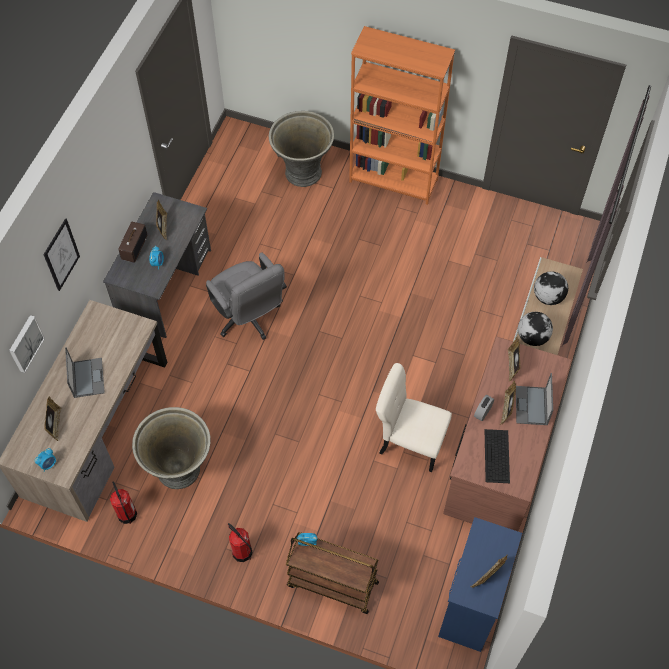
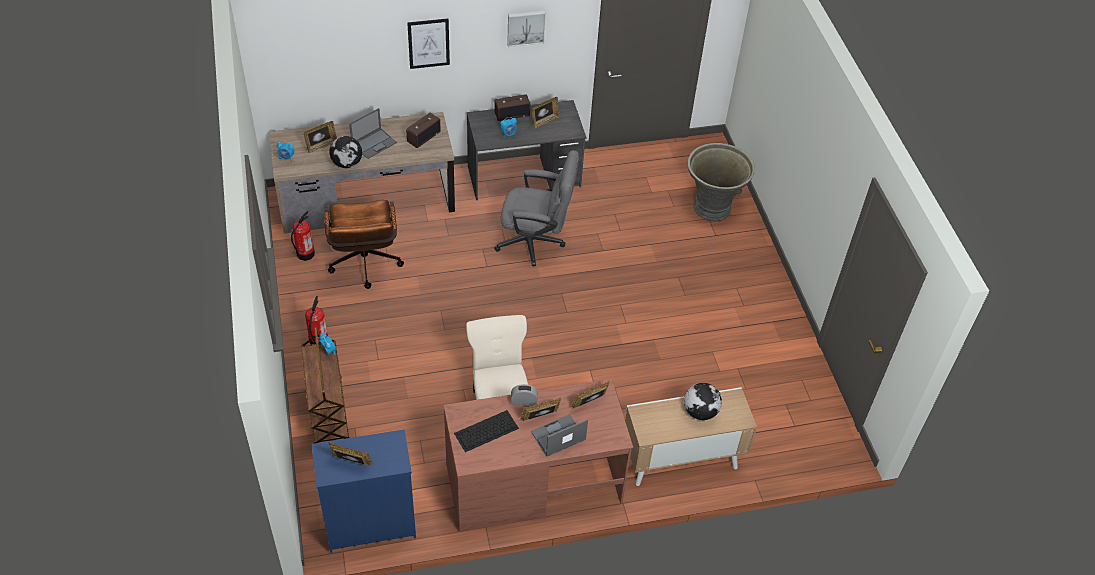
camera: 55 degrees right, 10 degrees down
picture [9,315,45,373] -> picture moved to [507,11,546,47]
grey planter [132,407,211,489] -> brown office chair [324,200,404,289]
grey office chair [206,253,287,340] -> grey office chair turned 105 degrees counterclockwise [494,150,579,266]
orange bookcase [349,26,455,205] -> none
globe [518,312,553,346] -> globe moved to [329,136,362,168]
none -> radio [406,113,441,148]

